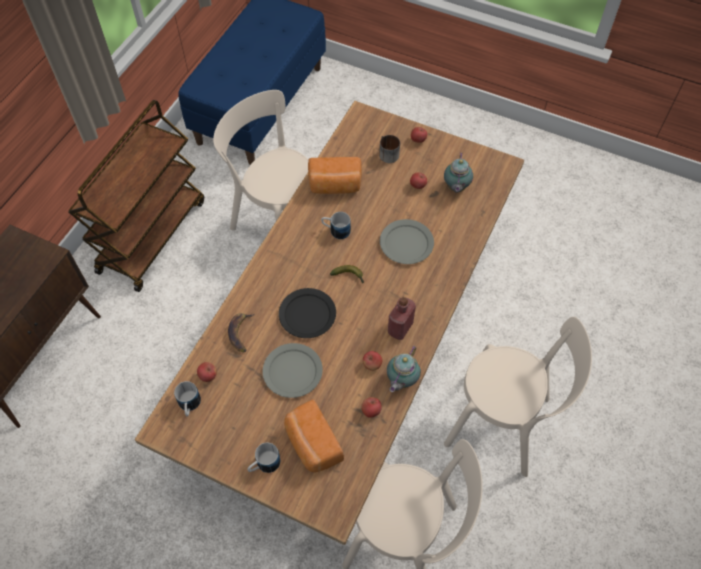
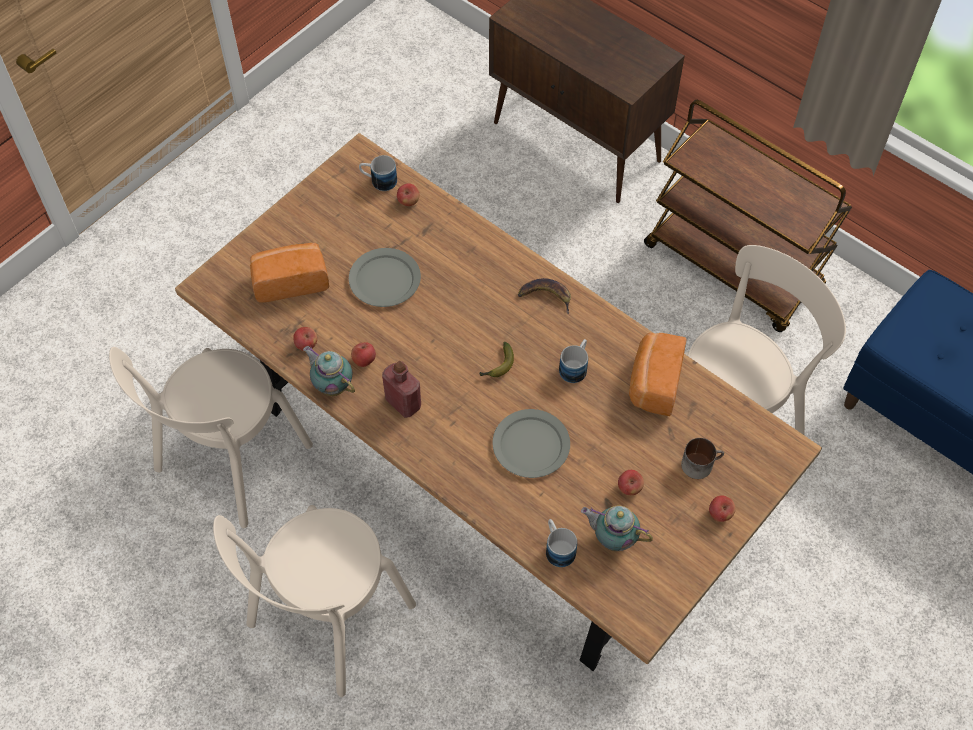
camera: 105 degrees right, 0 degrees up
banana [228,313,254,352] -> banana moved to [518,278,571,314]
mug [248,442,280,473] -> mug moved to [546,519,577,567]
black plate [279,288,336,338] -> none

